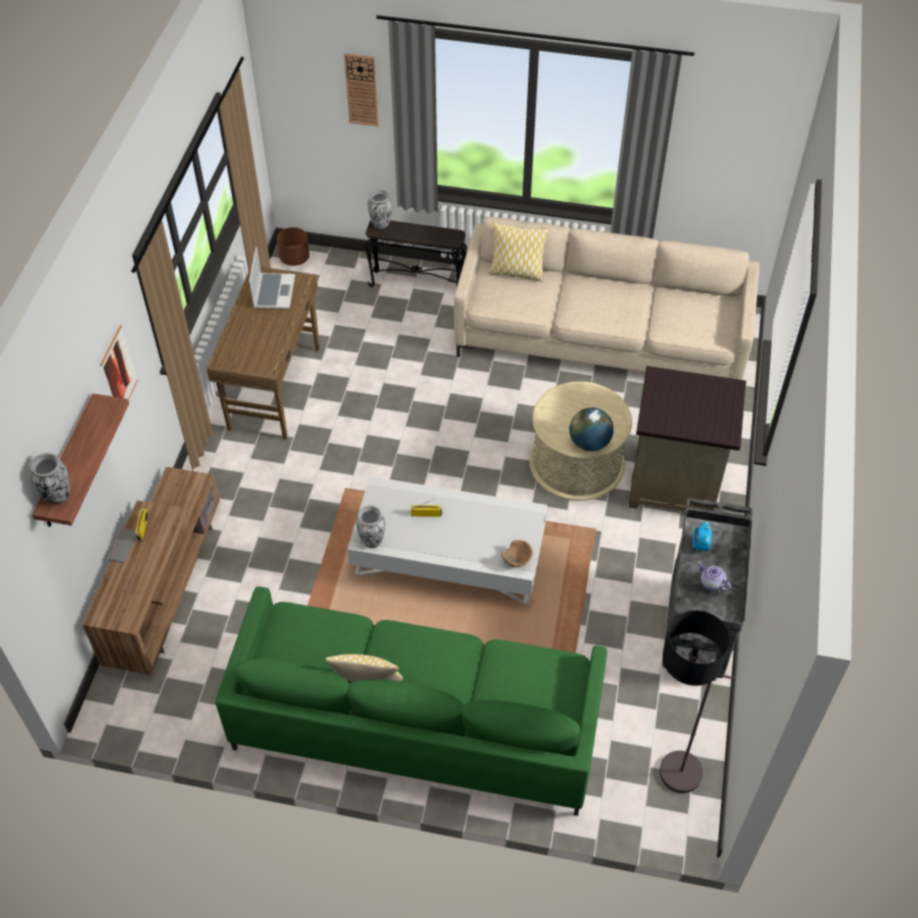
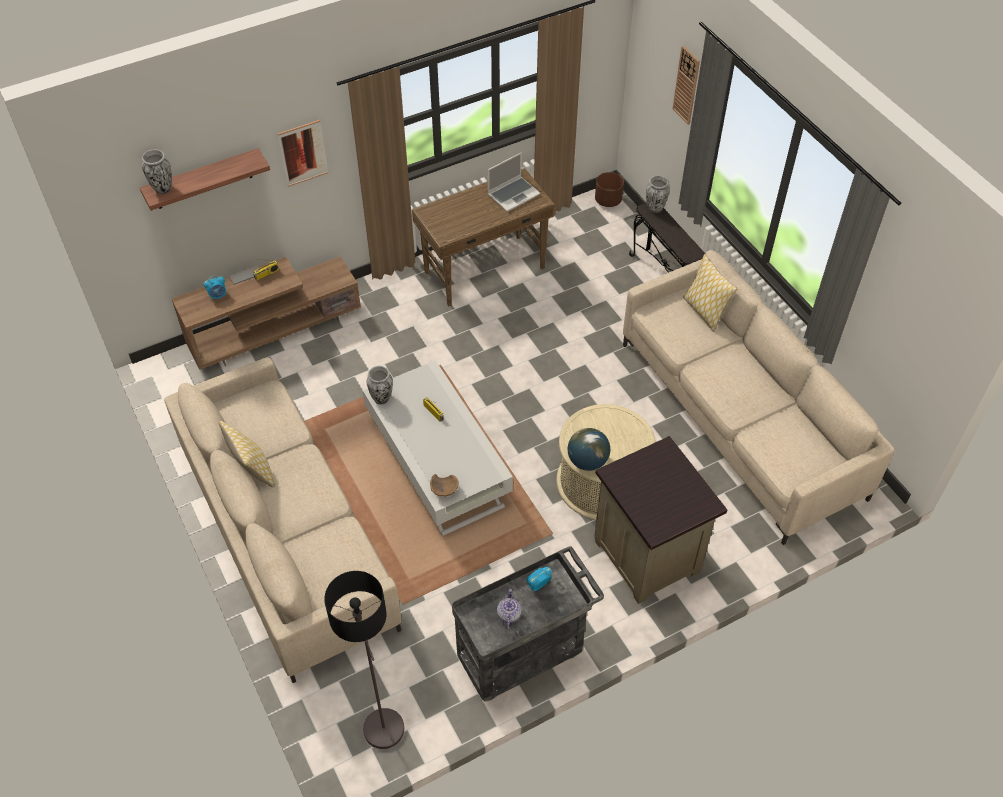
camera: 50 degrees right, 0 degrees up
green sofa [215,586,607,816] -> beige sofa [164,357,401,683]
none -> alarm clock [204,276,227,300]

